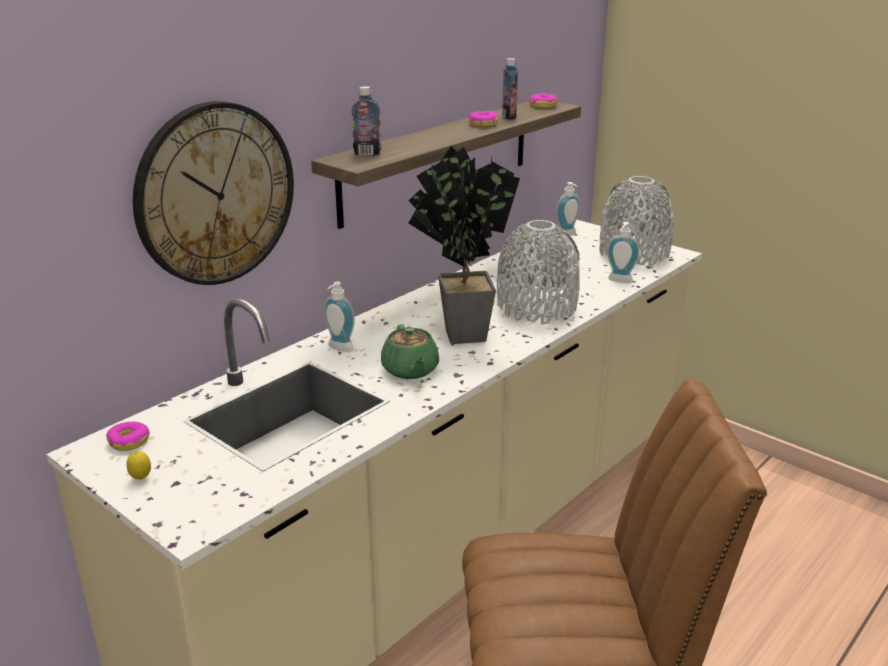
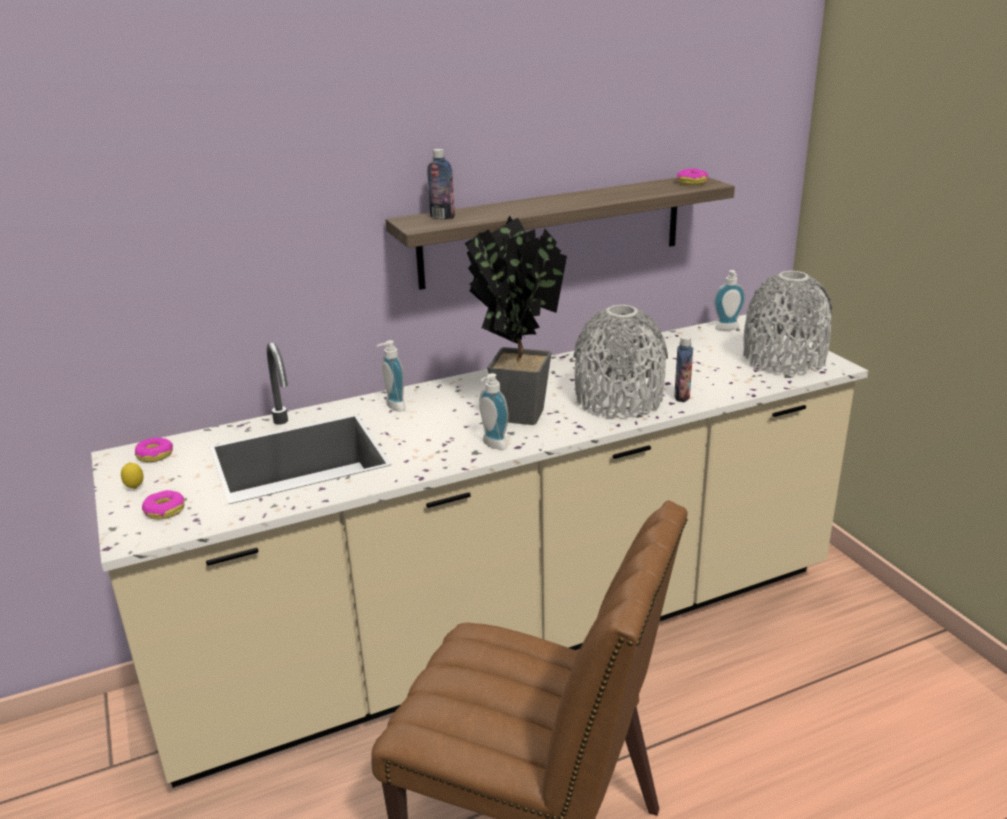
camera: 25 degrees right, 0 degrees up
wall clock [133,101,294,285] -> none
green teapot [381,324,439,379] -> none
donut [469,111,499,127] -> donut moved to [142,490,185,519]
bottle [502,58,518,120] -> bottle moved to [674,336,693,402]
soap dispenser [607,222,640,283] -> soap dispenser moved to [479,373,509,450]

